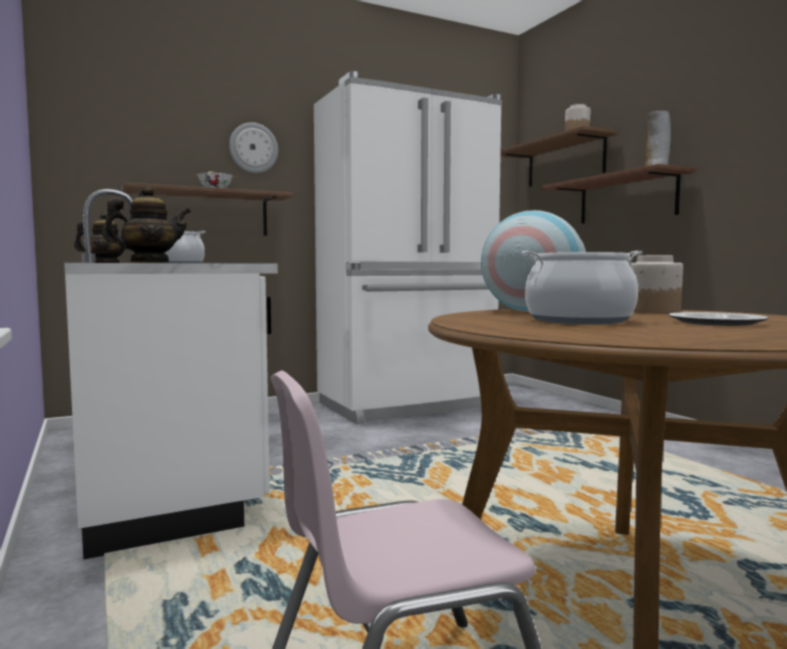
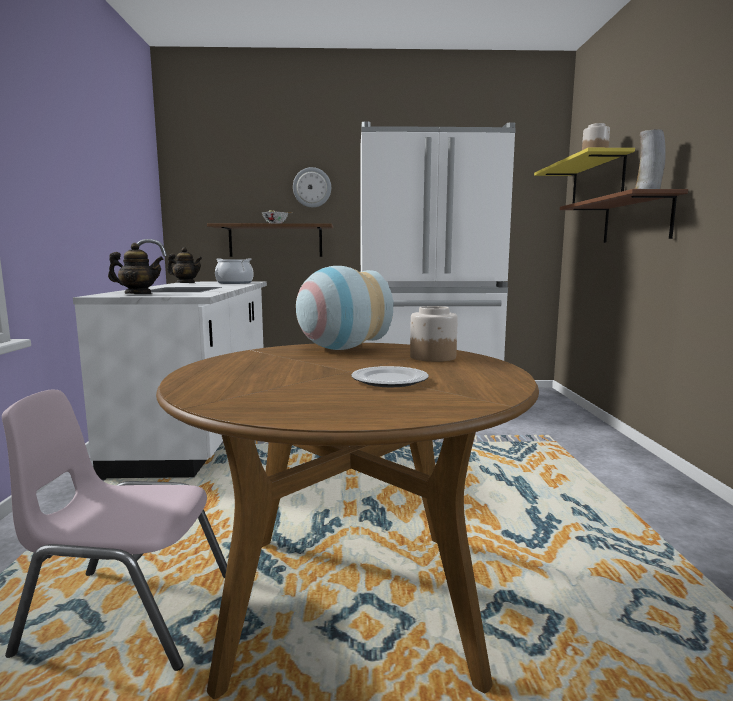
camera: 25 degrees right, 5 degrees up
brown shelf [500,126,618,187] -> yellow shelf [534,148,635,203]
cooking pot [522,251,642,325] -> none

